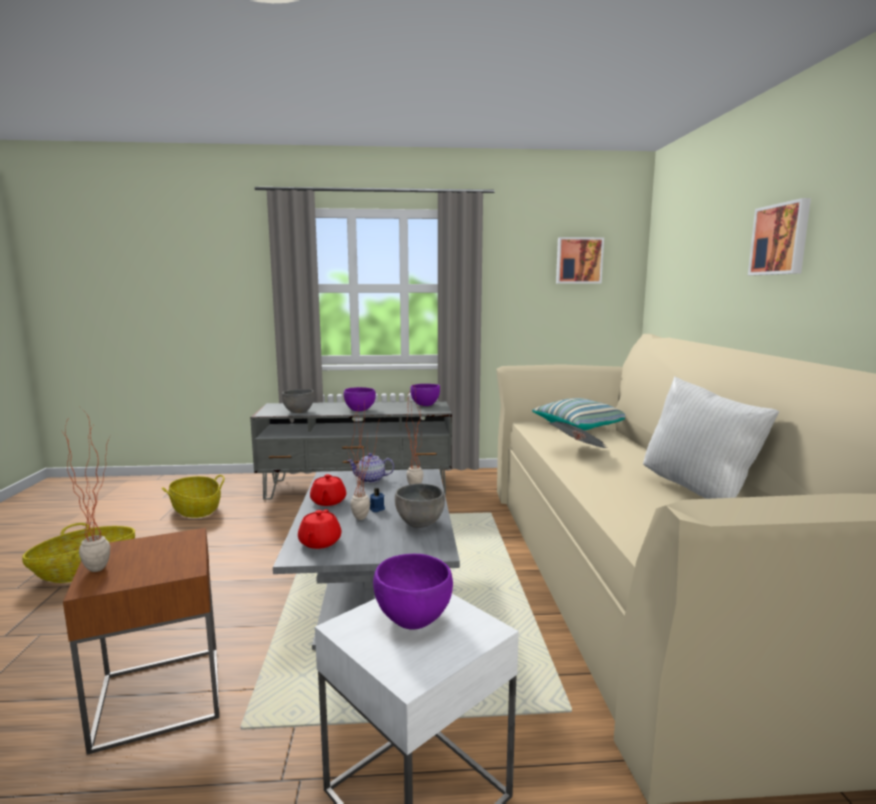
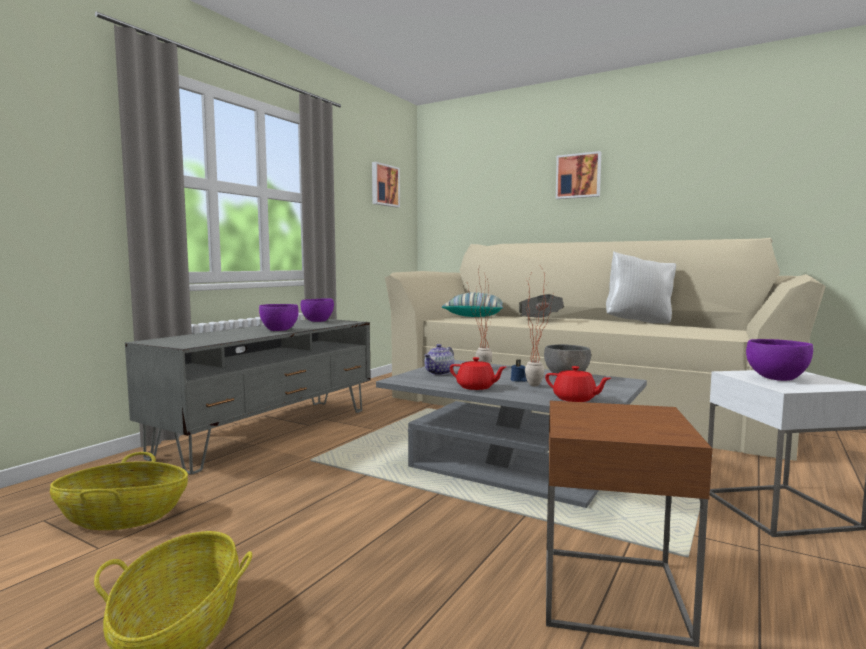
camera: 55 degrees left, 5 degrees down
potted plant [61,407,111,572] -> none
grey bowl [282,389,314,413] -> none

